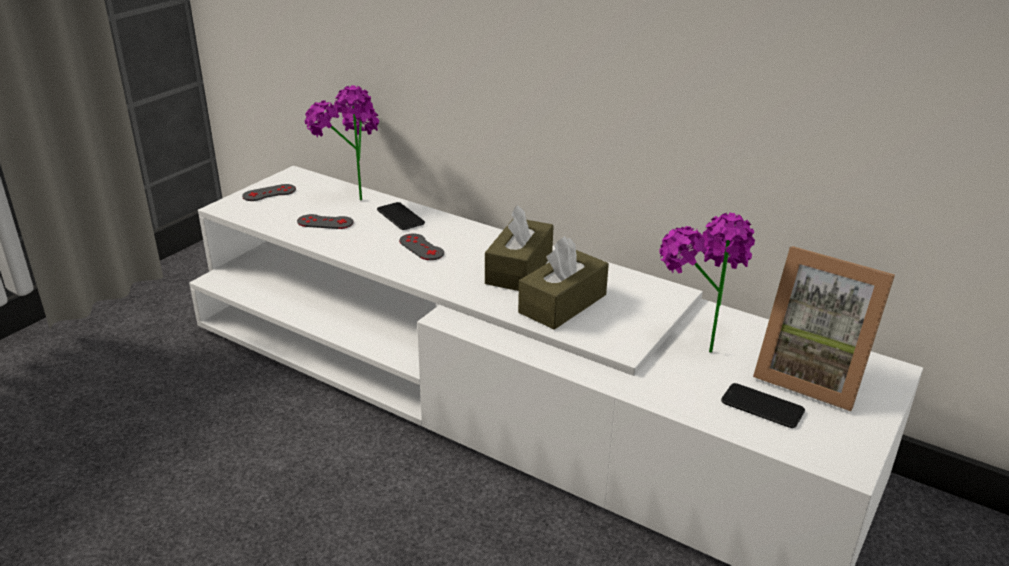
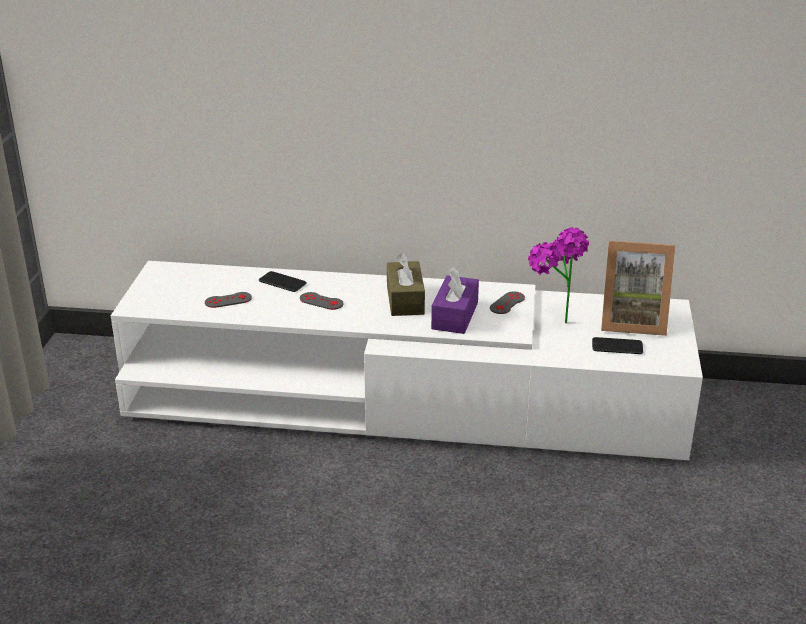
camera: 25 degrees left, 0 degrees up
grey game controller [242,184,296,201] -> grey game controller moved to [490,291,525,314]
potted plant [304,85,379,200] -> none
brown tissue box [518,236,609,330] -> purple tissue box [431,267,479,334]

